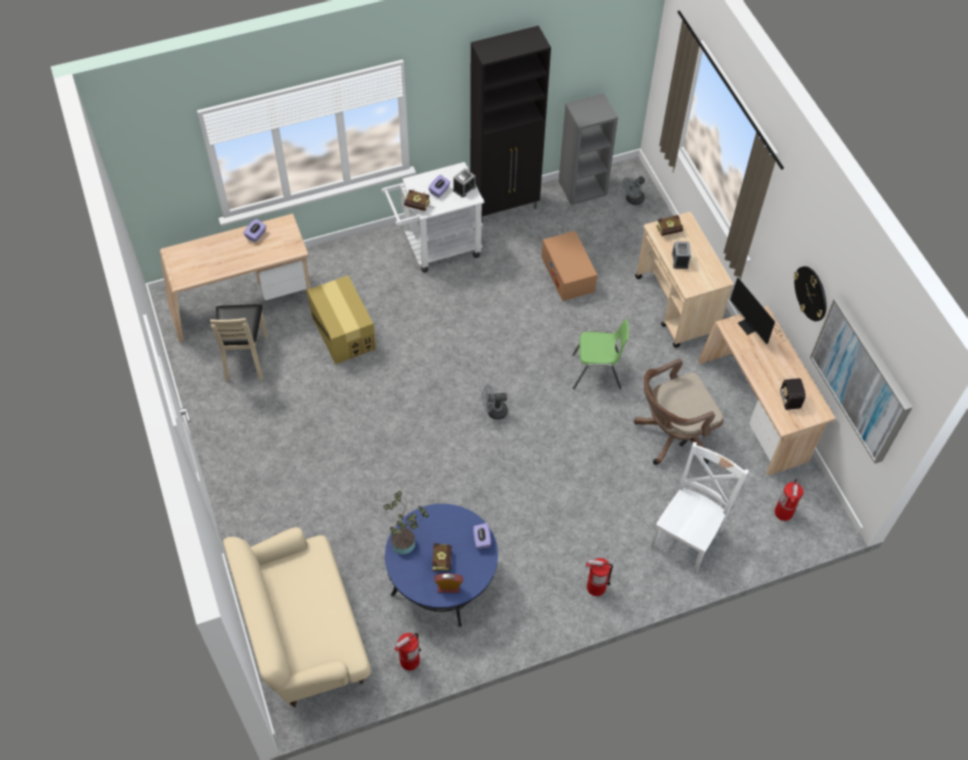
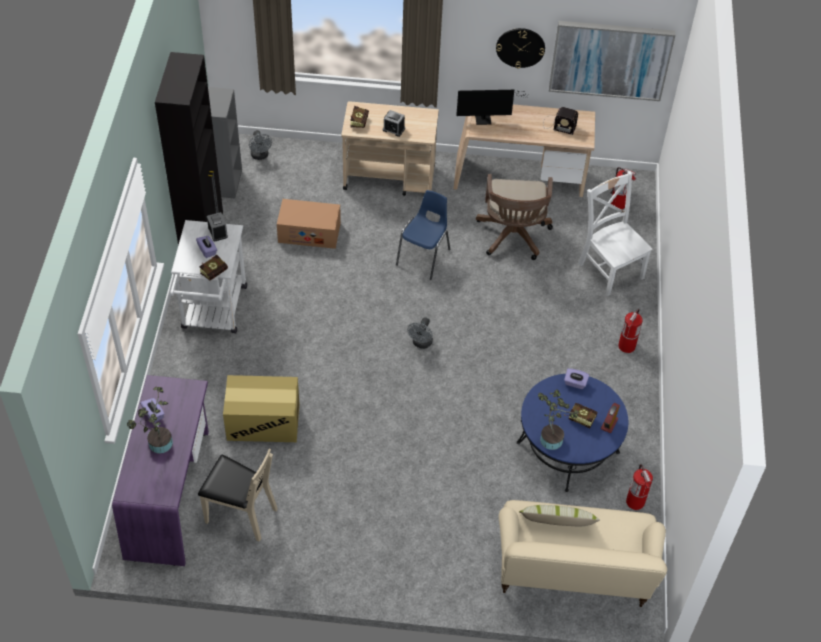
camera: 65 degrees left, 5 degrees down
beige desk [160,213,311,342] -> purple desk [112,375,209,566]
green chair [573,320,629,389] -> blue chair [396,190,450,280]
none -> potted plant [127,387,173,453]
none -> pillow [519,505,600,526]

